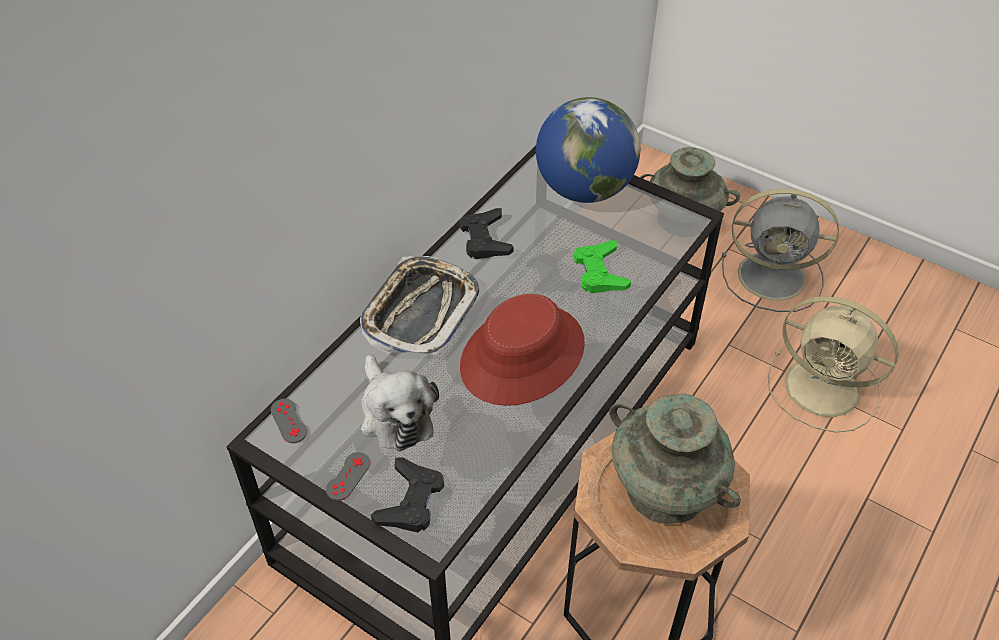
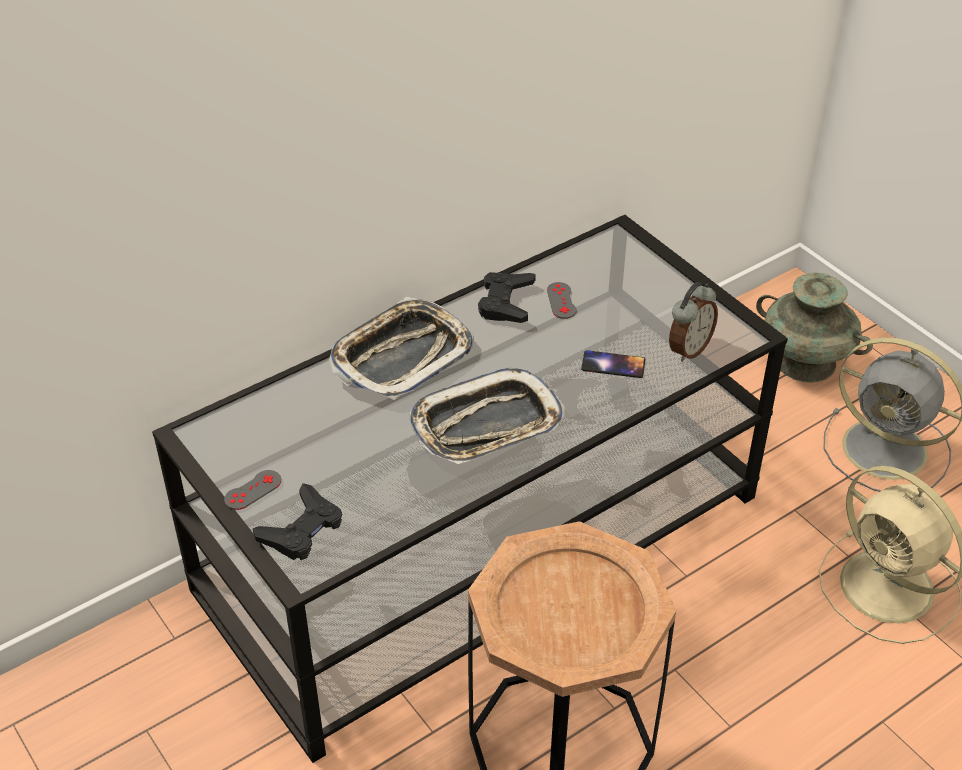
camera: 20 degrees right, 5 degrees down
grey game controller [271,399,307,443] -> grey game controller moved to [547,282,576,319]
plush toy [361,354,439,451] -> none
red hat [460,294,585,406] -> tray [409,367,565,464]
globe [536,97,640,203] -> none
green game controller [573,240,631,293] -> phone [581,350,646,378]
turquoise vase [609,393,741,524] -> none
none -> alarm clock [669,282,718,362]

